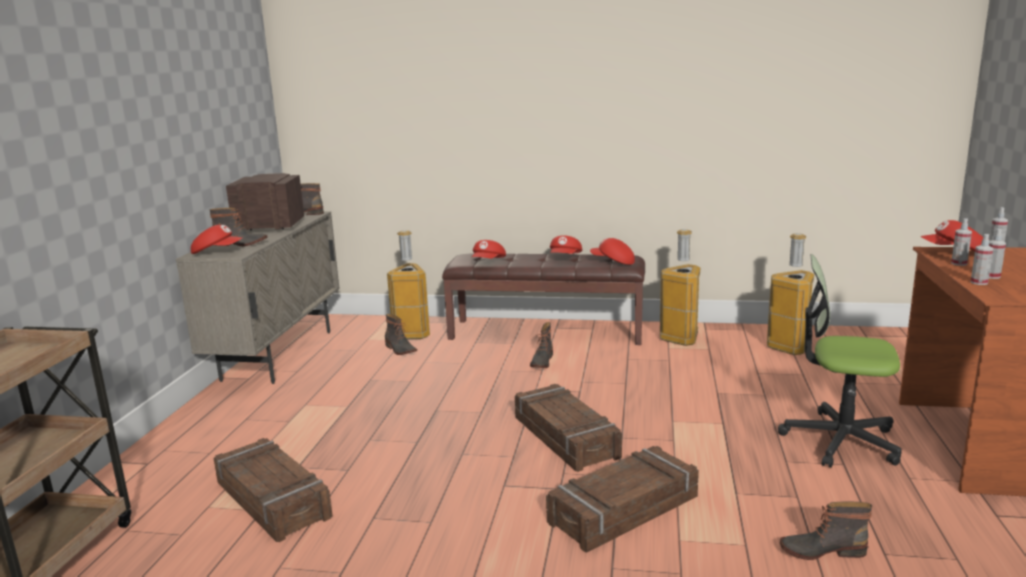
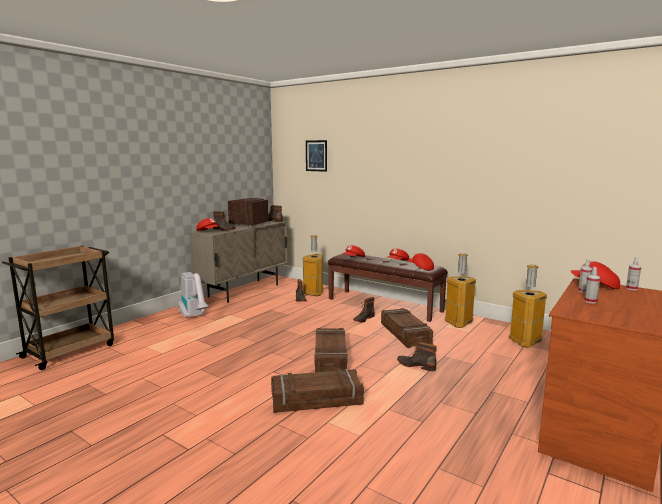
camera: 25 degrees right, 5 degrees down
crate [214,438,333,542] -> crate moved to [381,308,433,348]
office chair [778,254,902,468] -> none
boot [780,502,873,560] -> boot moved to [397,342,437,371]
spray bottle [971,234,994,285] -> none
none -> vacuum cleaner [178,272,210,318]
none -> picture [306,140,327,172]

